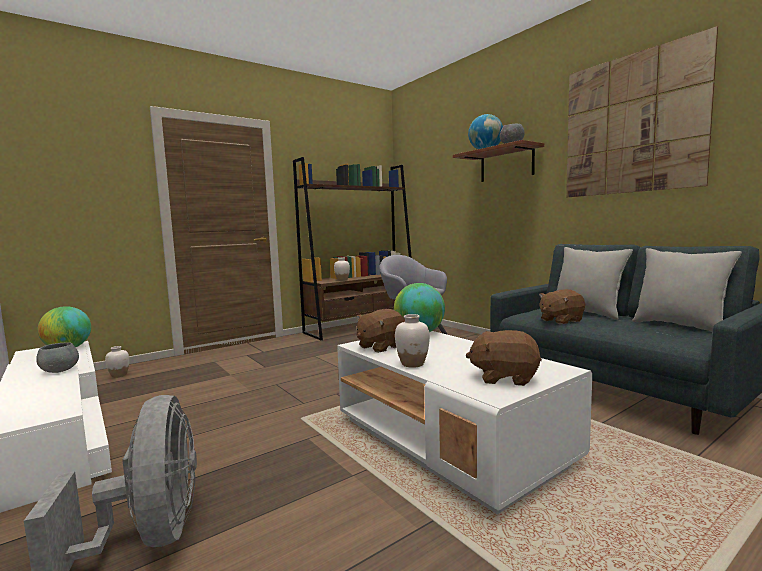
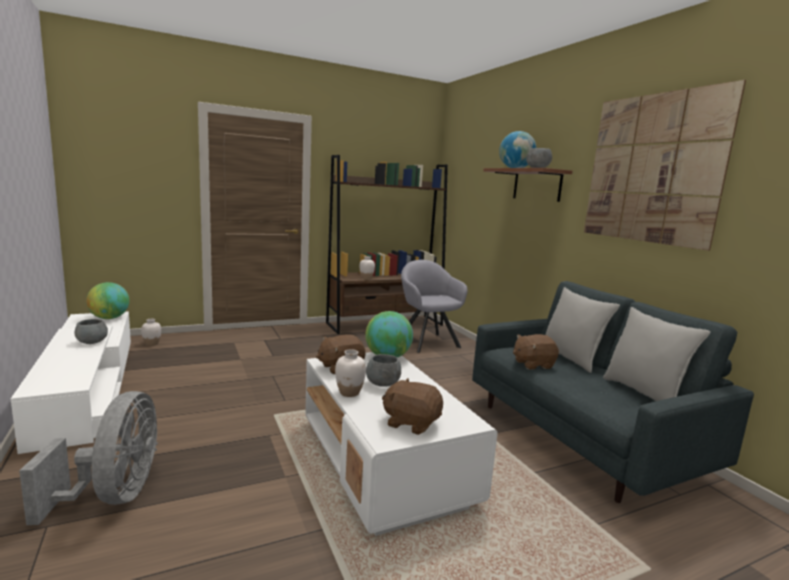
camera: 10 degrees right, 5 degrees up
none -> grey bowl [366,354,401,387]

